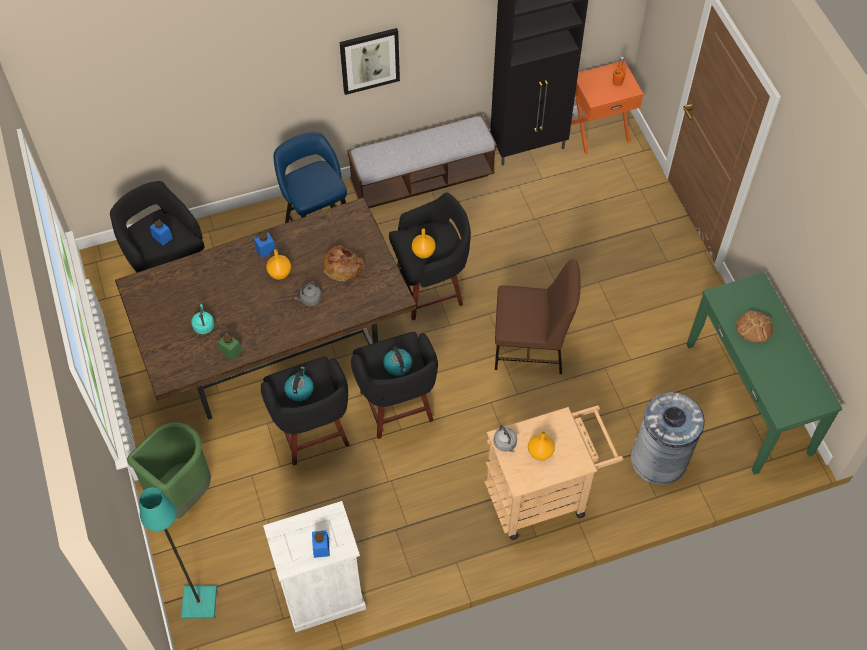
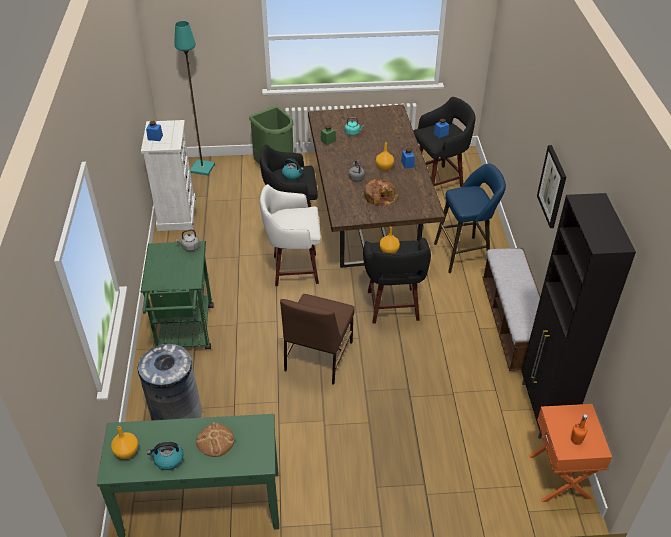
camera: 105 degrees right, 15 degrees down
black stool [351,332,438,439] -> white stool [260,184,321,286]
kettle [383,346,412,376] -> kettle moved to [147,442,184,470]
beige cart [484,405,623,540] -> green cart [141,241,214,349]
orange vase [528,431,555,461] -> orange vase moved to [111,426,138,459]

